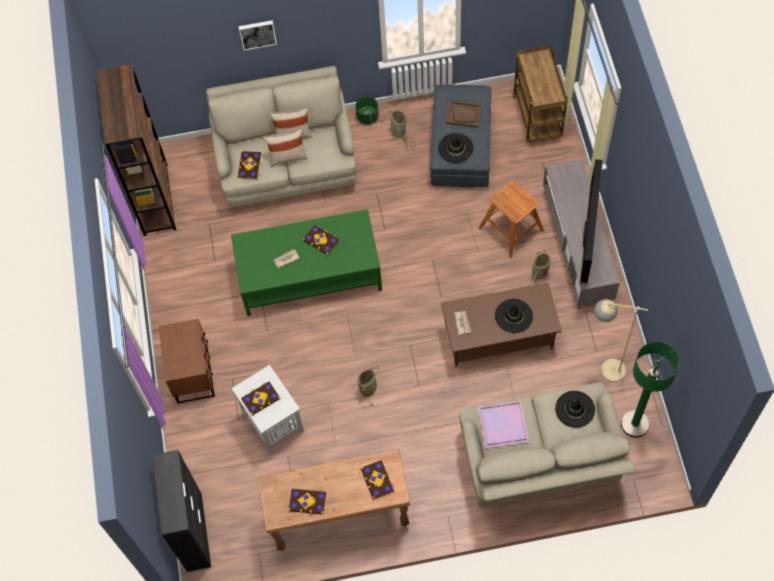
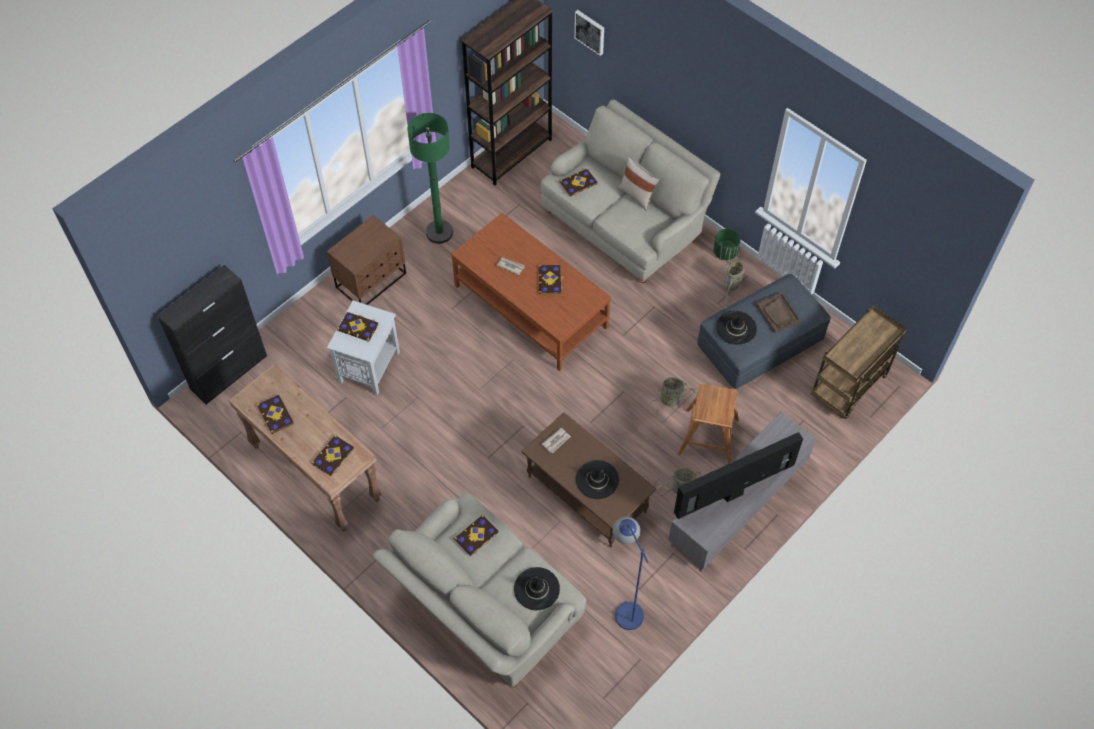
camera: 50 degrees right, 5 degrees down
green coffee table [231,209,382,316] -> brown coffee table [451,213,611,371]
picture [238,20,277,50] -> picture moved to [574,10,604,56]
beige pillow [264,129,307,167] -> none
basket [358,362,379,407] -> basket moved to [650,377,698,412]
purple tray [478,401,529,448] -> book [454,515,498,556]
beige floor lamp [594,299,648,382] -> blue floor lamp [613,517,649,630]
green floor lamp [621,342,679,438] -> green floor lamp moved to [408,113,453,244]

